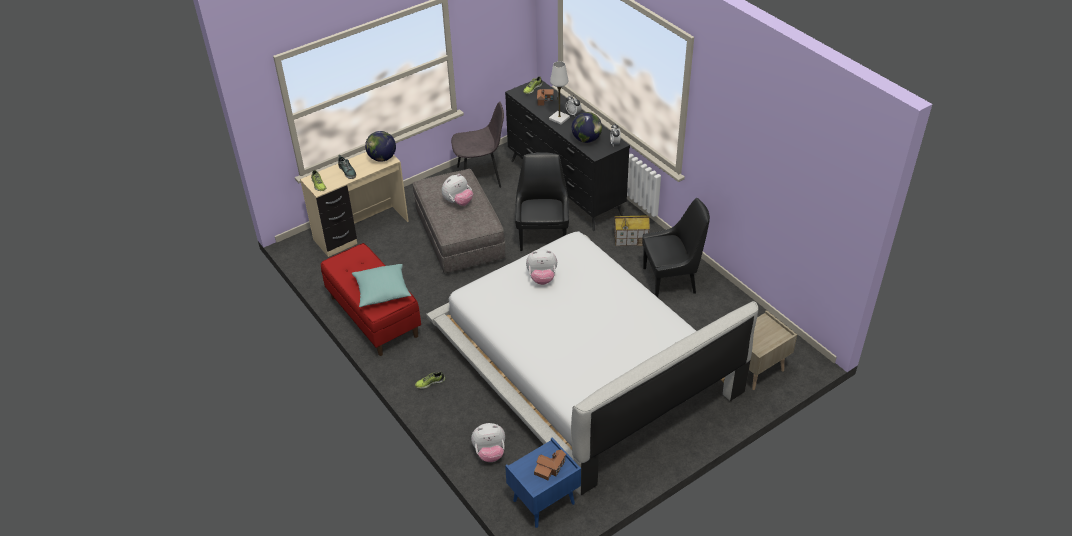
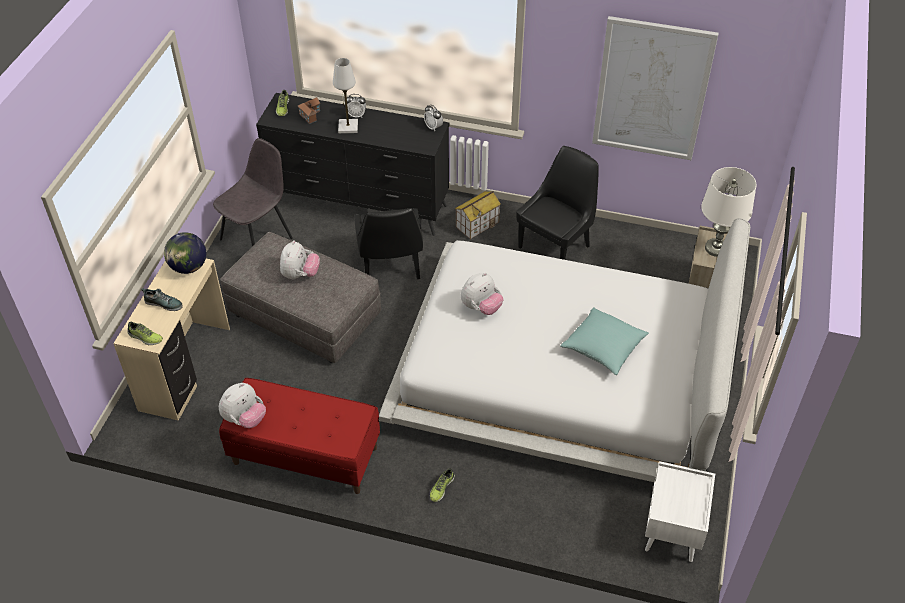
camera: 40 degrees left, 5 degrees up
turquoise pillow [352,264,411,307] -> turquoise pillow moved to [560,307,649,375]
plush toy [471,423,505,462] -> plush toy moved to [219,383,266,428]
blue nightstand [505,437,581,528] -> white nightstand [645,461,715,562]
black chair [515,152,569,251] -> black chair turned 150 degrees counterclockwise [354,208,423,279]
toy house [534,449,566,481] -> none
globe [572,112,602,143] -> none
none -> picture [592,16,719,160]
none -> white table lamp [701,167,756,257]

